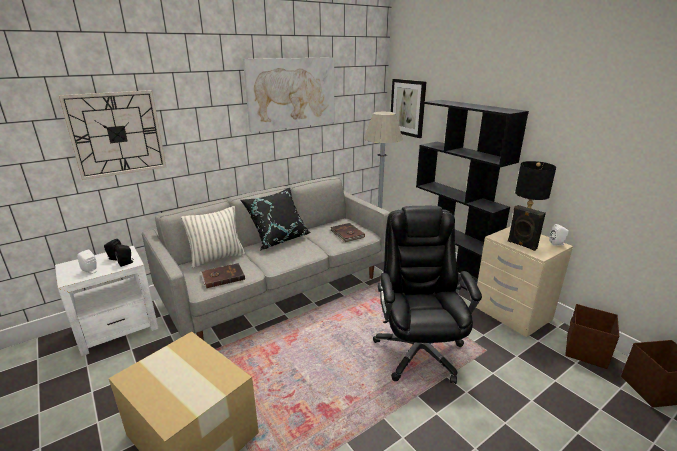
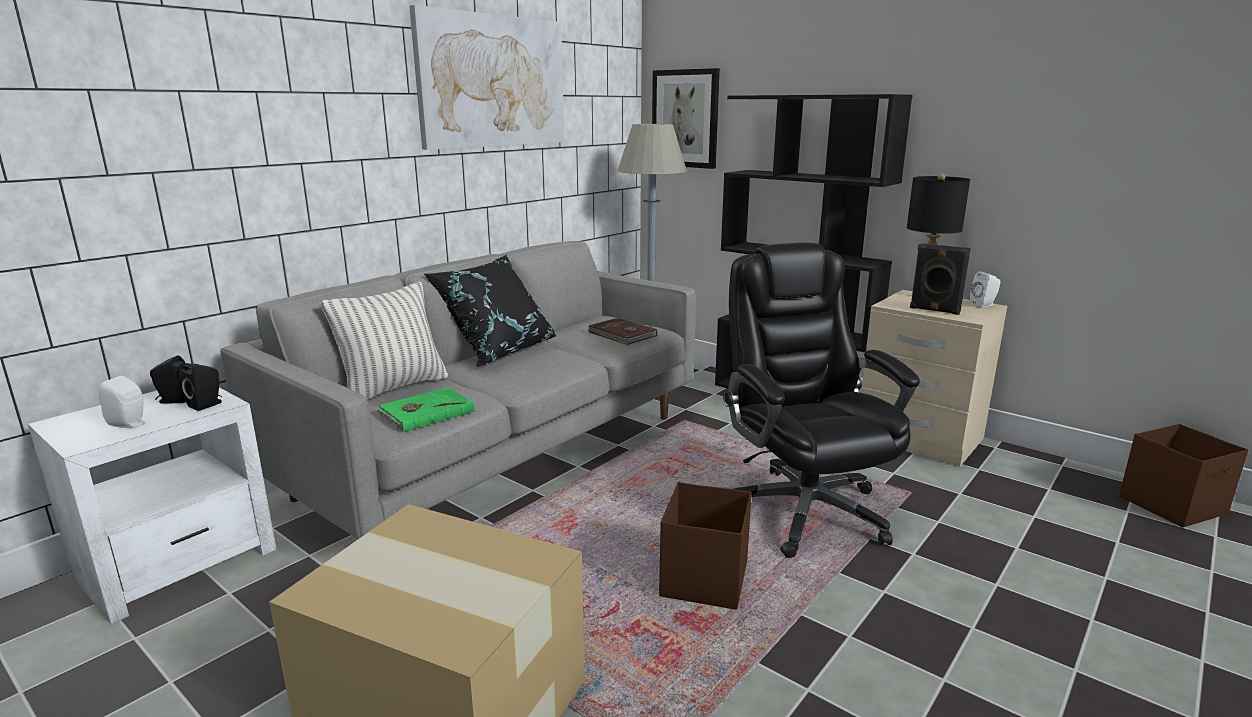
camera: 15 degrees left, 5 degrees down
wall clock [58,90,166,180] -> none
brown book [200,263,245,288] -> green book [376,387,474,432]
brown storage box [565,304,619,369] -> brown storage box moved to [659,482,752,610]

